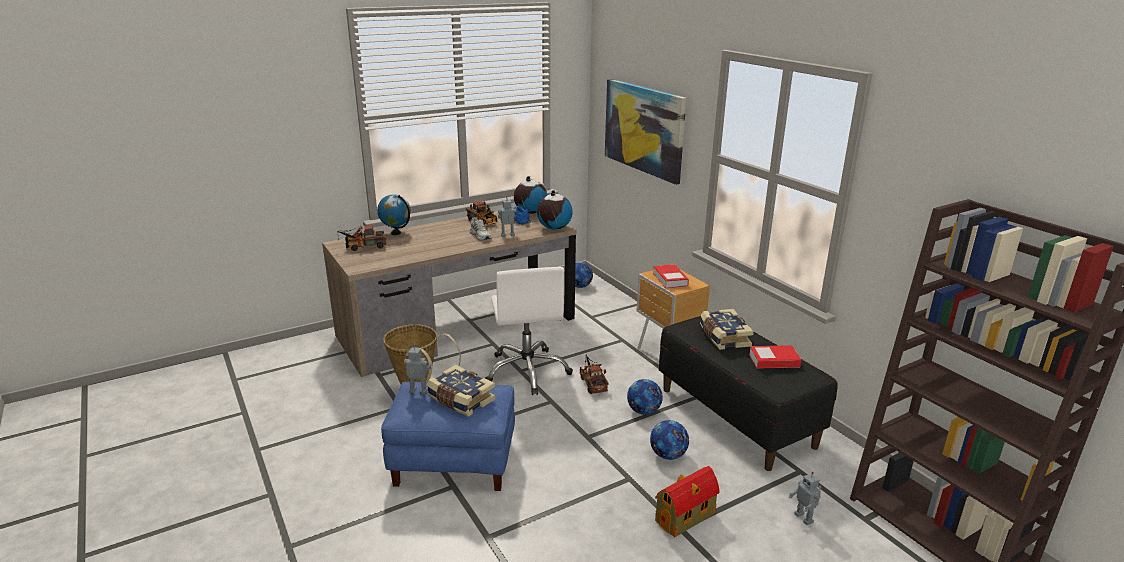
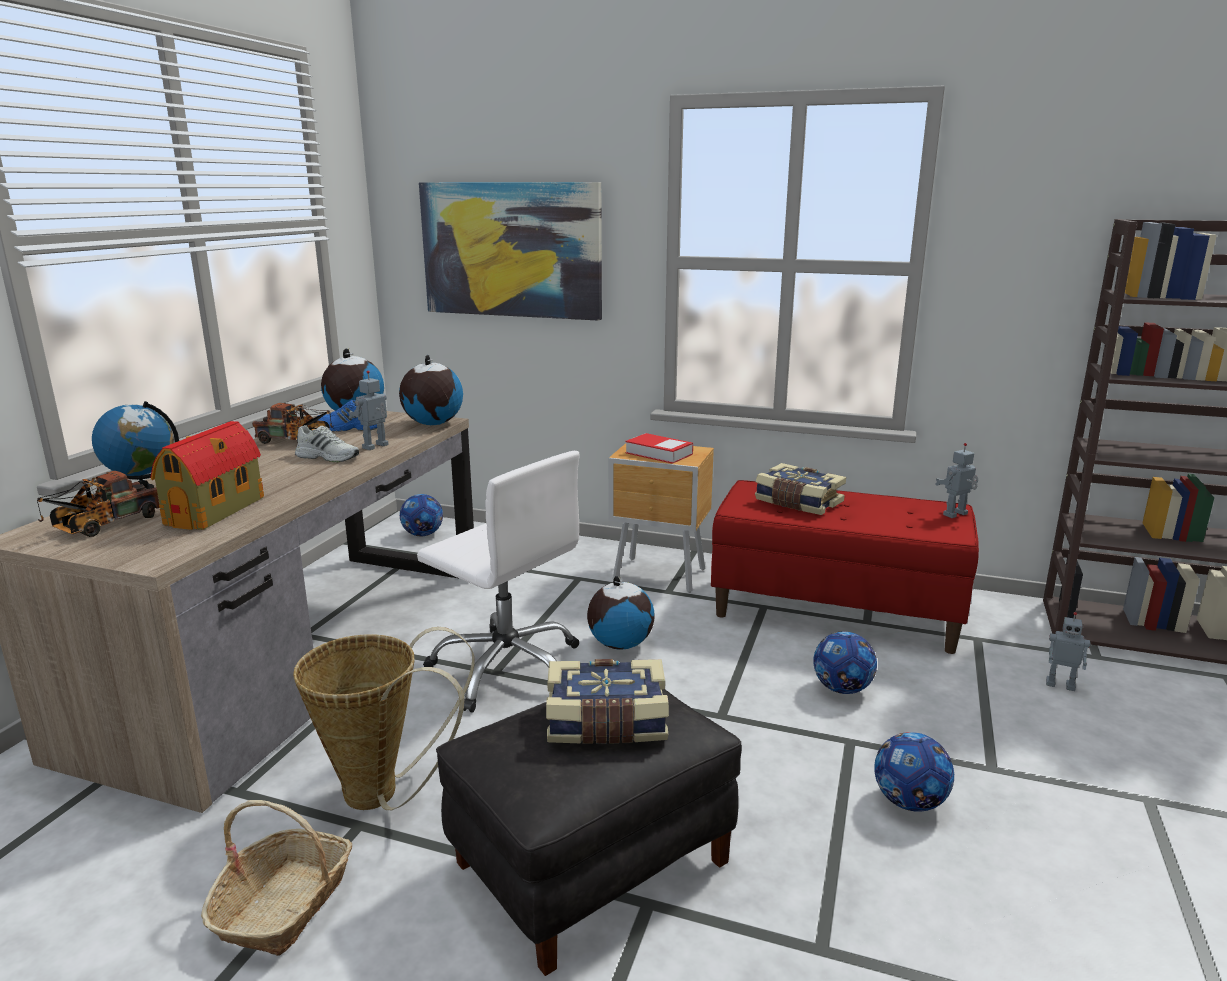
camera: 40 degrees left, 5 degrees down
blue ottoman [381,382,515,491] -> black ottoman [436,689,742,976]
toy robot [404,344,431,394] -> toy robot moved to [935,443,978,518]
toy truck [579,355,609,394] -> globe [587,576,654,650]
football [627,379,663,415] -> football moved to [874,732,954,812]
toy house [655,466,720,537] -> toy house moved to [150,421,264,530]
black bench [659,316,837,471] -> red bench [711,480,979,654]
book [749,345,801,368] -> none
none -> basket [201,800,352,956]

